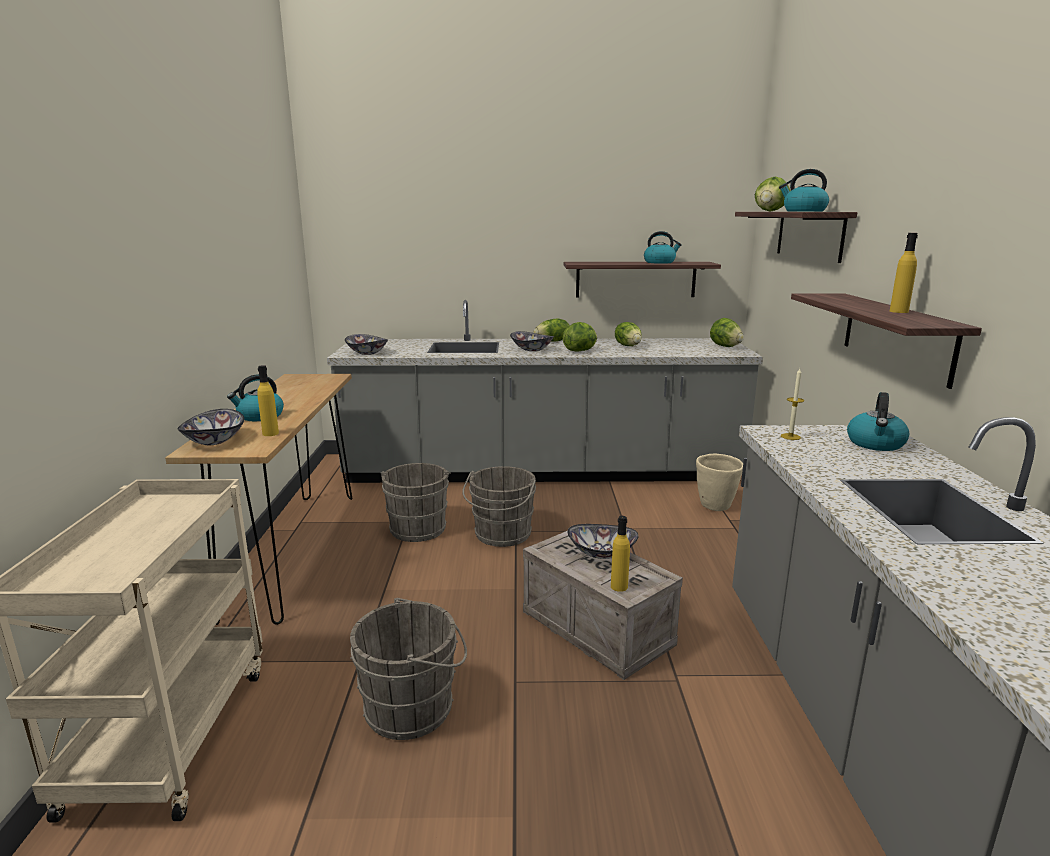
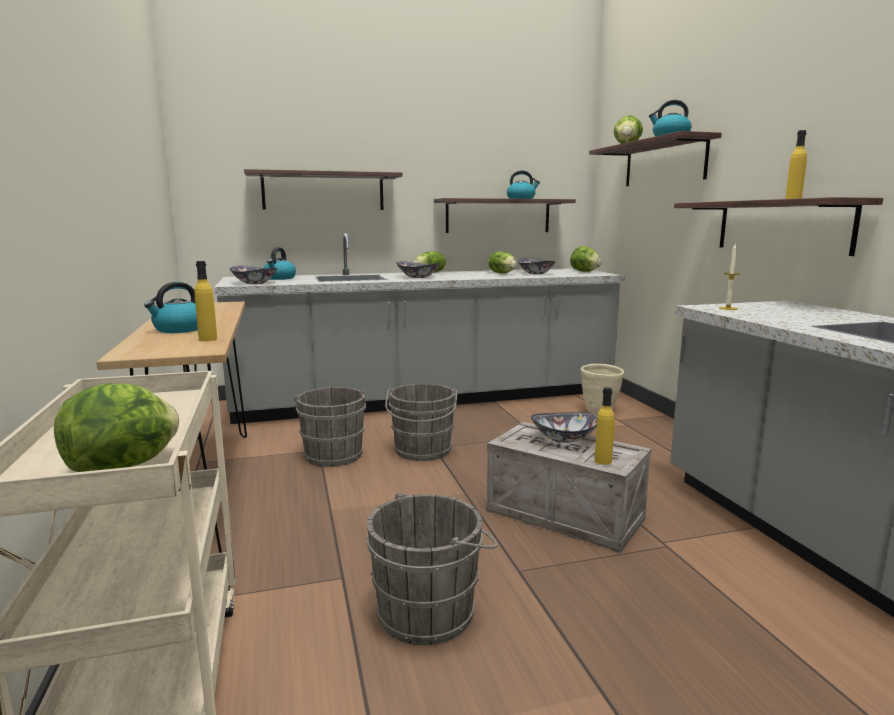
camera: 15 degrees left, 5 degrees down
bowl [178,409,245,445] -> bowl moved to [518,258,555,274]
lettuce [563,322,597,352] -> lettuce moved to [54,383,179,472]
kettle [847,392,909,451] -> kettle moved to [263,247,296,280]
none -> shelf [244,169,402,210]

